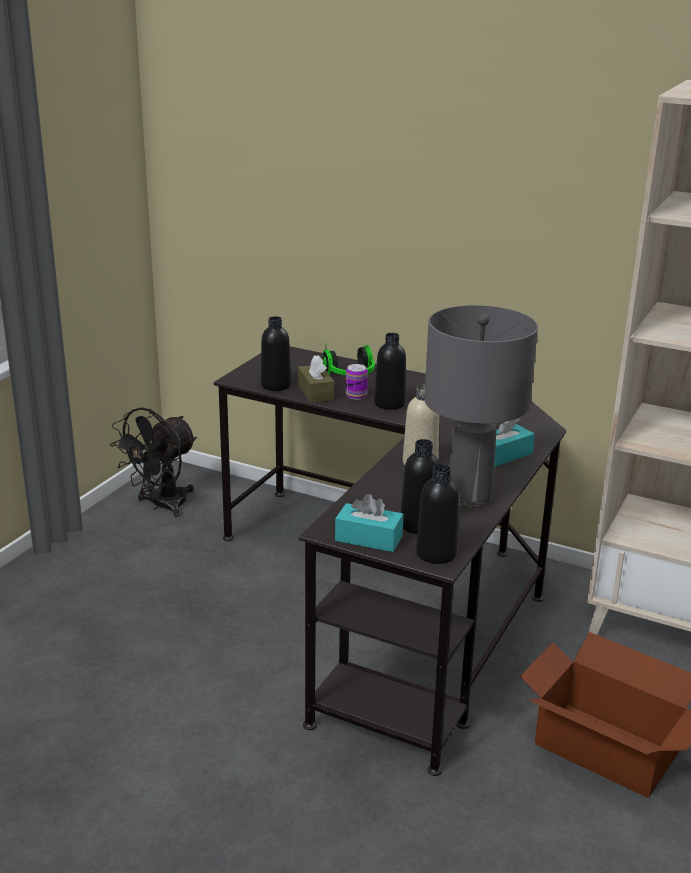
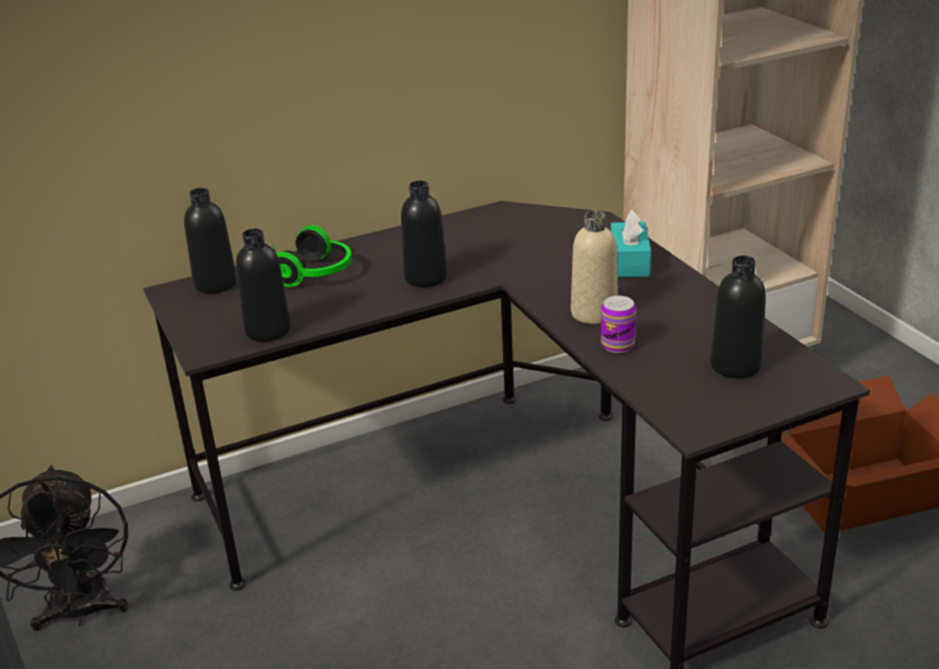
camera: 50 degrees left, 5 degrees up
brown tissue box [298,355,334,403] -> none
turquoise tissue box [335,494,404,552] -> none
can [346,364,368,400] -> can moved to [601,296,636,353]
black bottle [416,464,459,564] -> black bottle moved to [184,188,237,293]
grey table lamp [424,305,538,508] -> none

